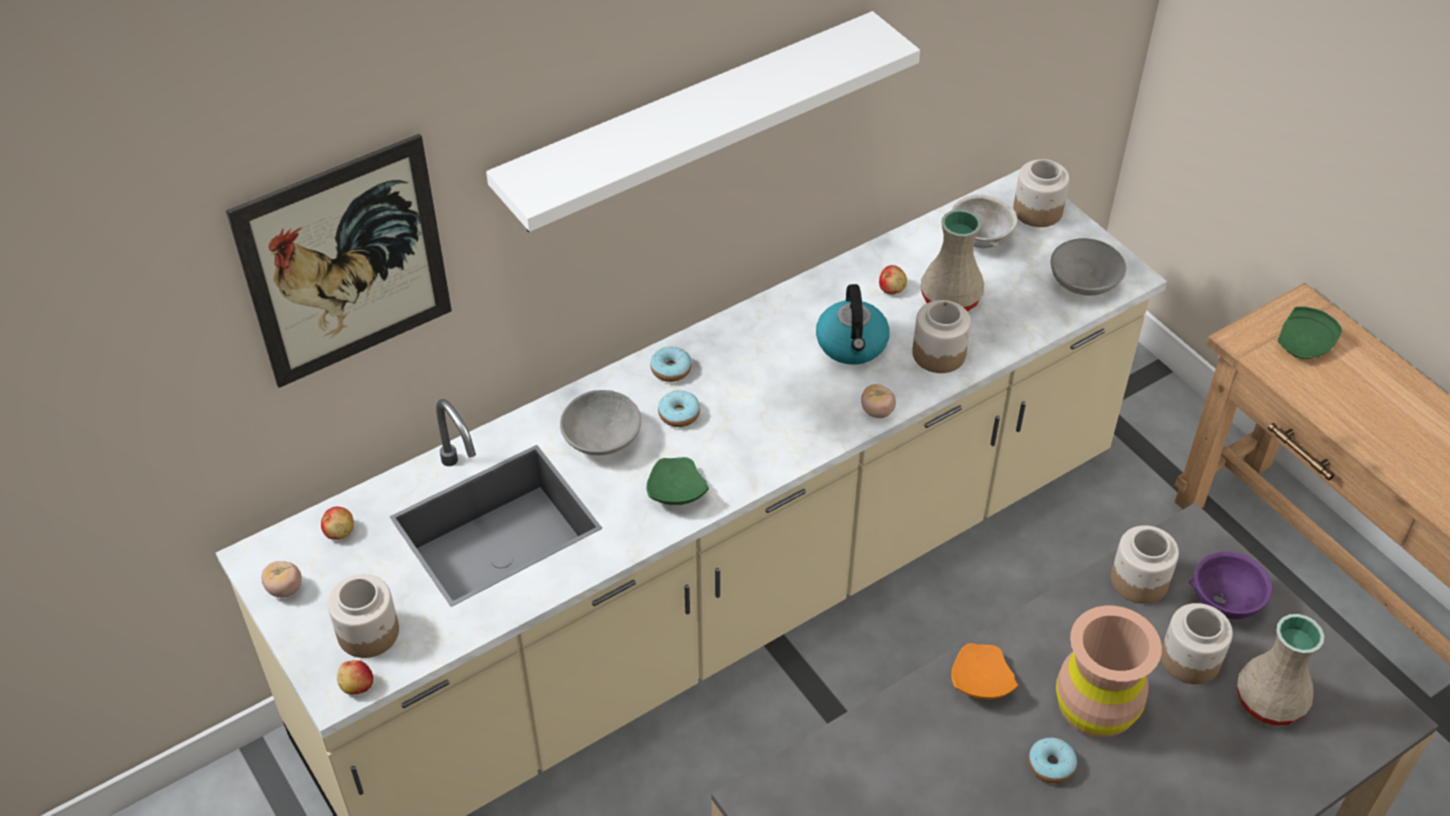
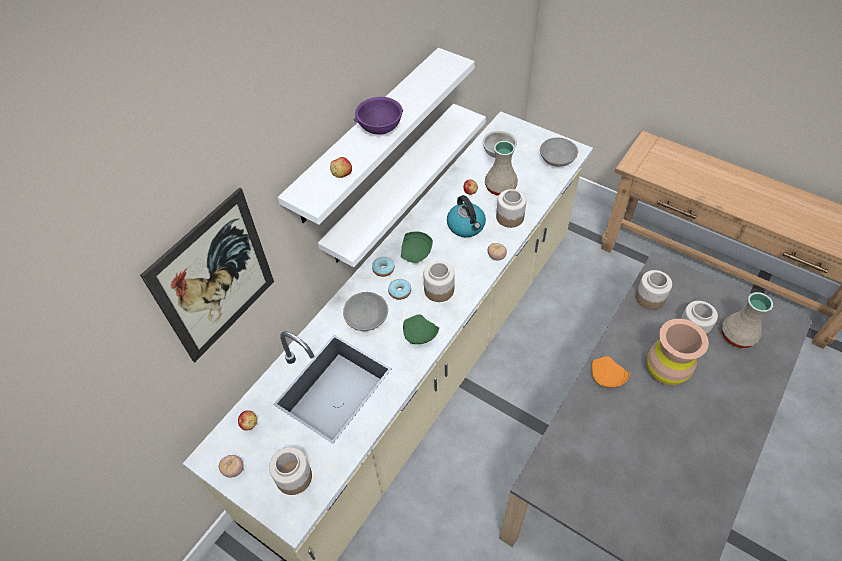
camera: 20 degrees left, 5 degrees up
apple [337,660,373,694] -> apple moved to [330,157,352,178]
jar [1013,159,1069,227] -> jar moved to [423,261,455,302]
donut [1028,738,1077,783] -> none
purple bowl [1189,551,1273,619] -> purple bowl moved to [354,97,403,135]
green plate [1277,307,1342,359] -> green plate moved to [401,231,433,263]
none -> white shelf [318,104,486,267]

